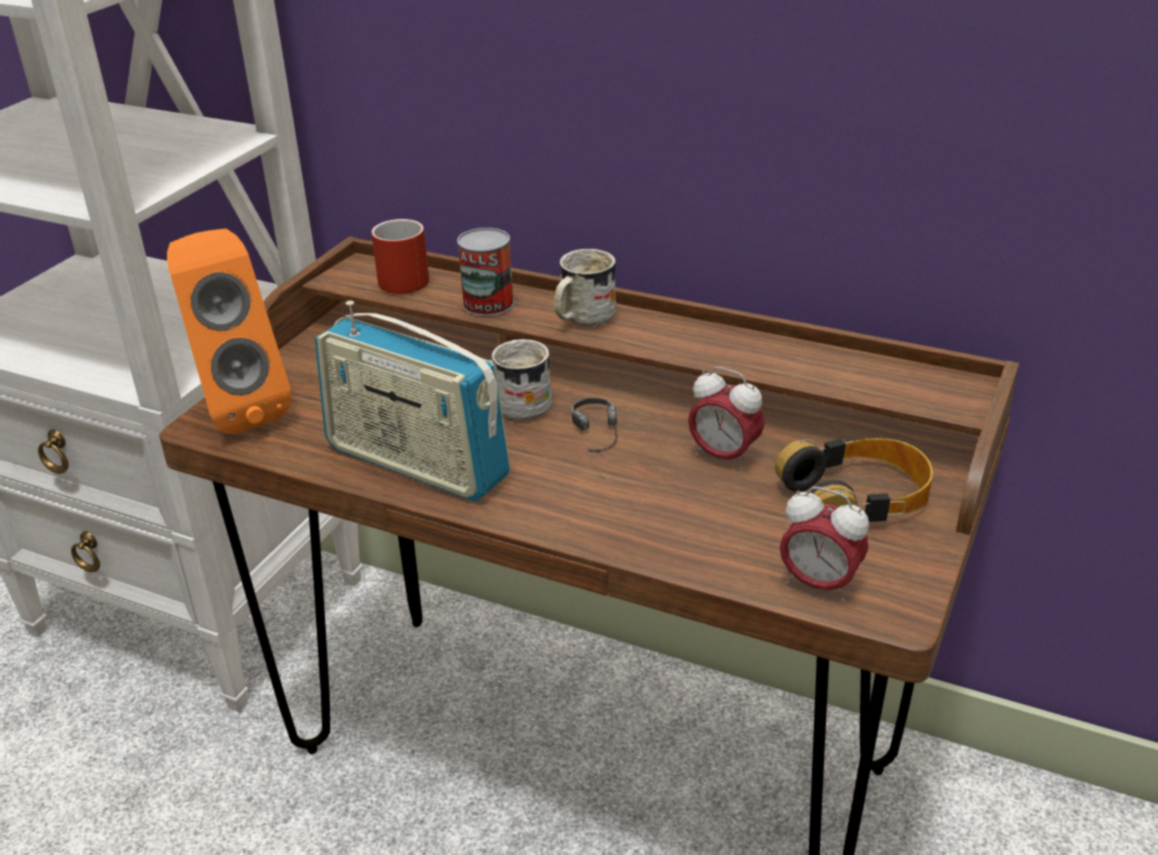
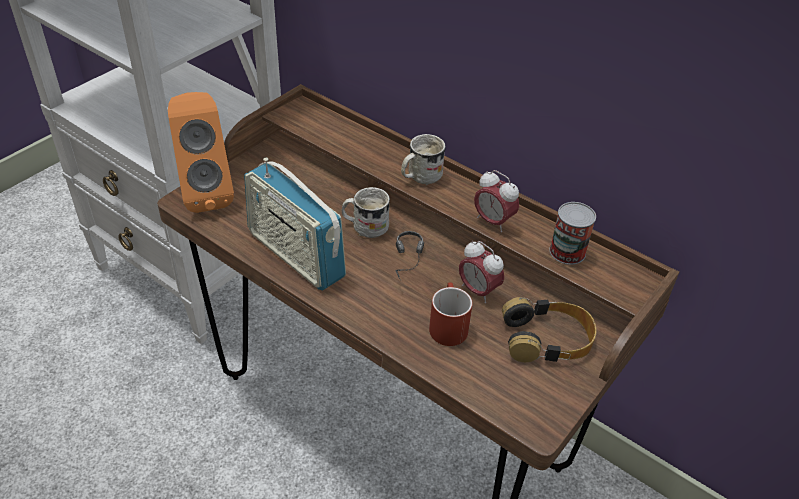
camera: 10 degrees right, 10 degrees up
red mug [371,219,429,294] -> red mug moved to [429,282,473,346]
can [457,228,514,316] -> can moved to [549,202,596,265]
alarm clock [780,487,869,602] -> alarm clock moved to [474,170,519,233]

